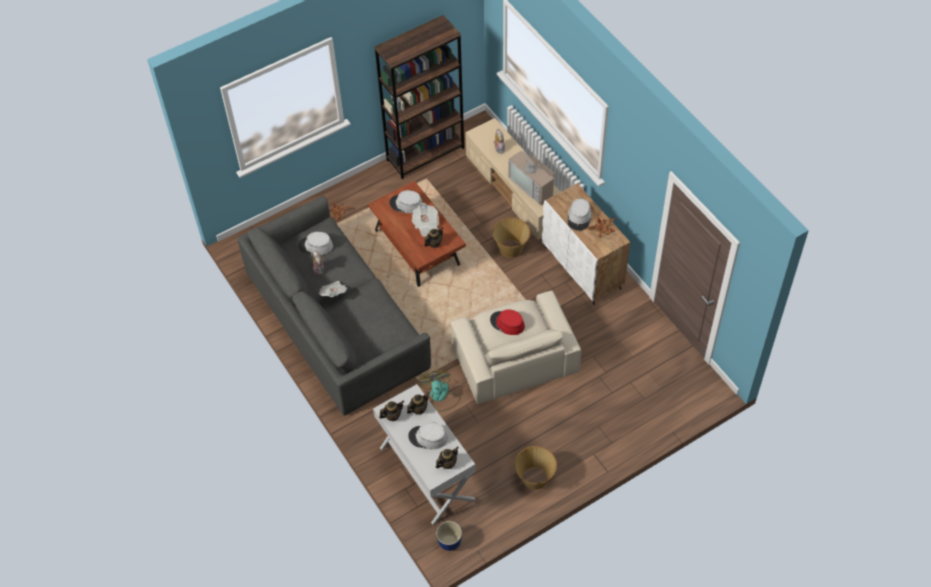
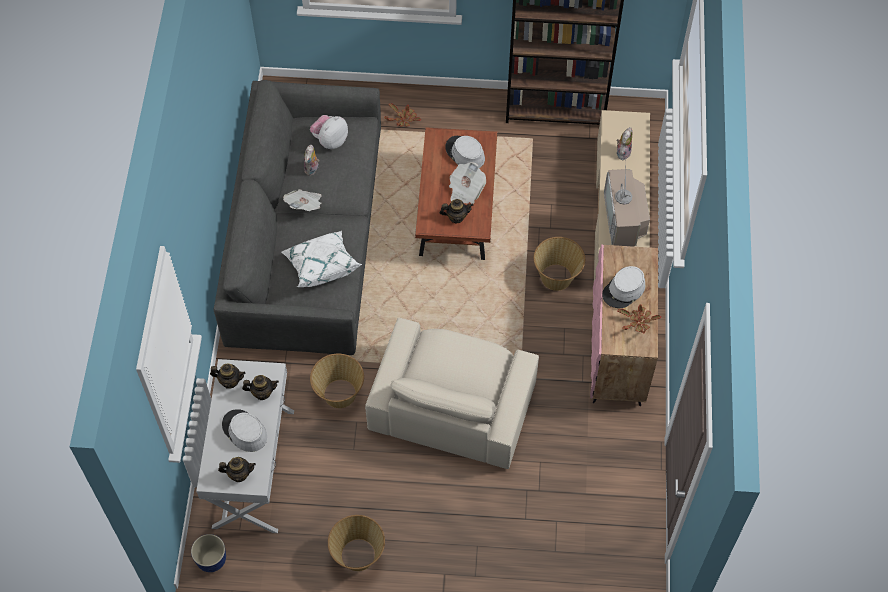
camera: 35 degrees right, 5 degrees up
grey hat [298,232,333,255] -> plush toy [310,115,348,149]
fan [419,370,461,411] -> basket [310,354,364,408]
red hat [490,309,525,335] -> none
white cabinet [542,183,630,305] -> pink cabinet [590,245,658,406]
none -> white pillow [281,231,362,287]

